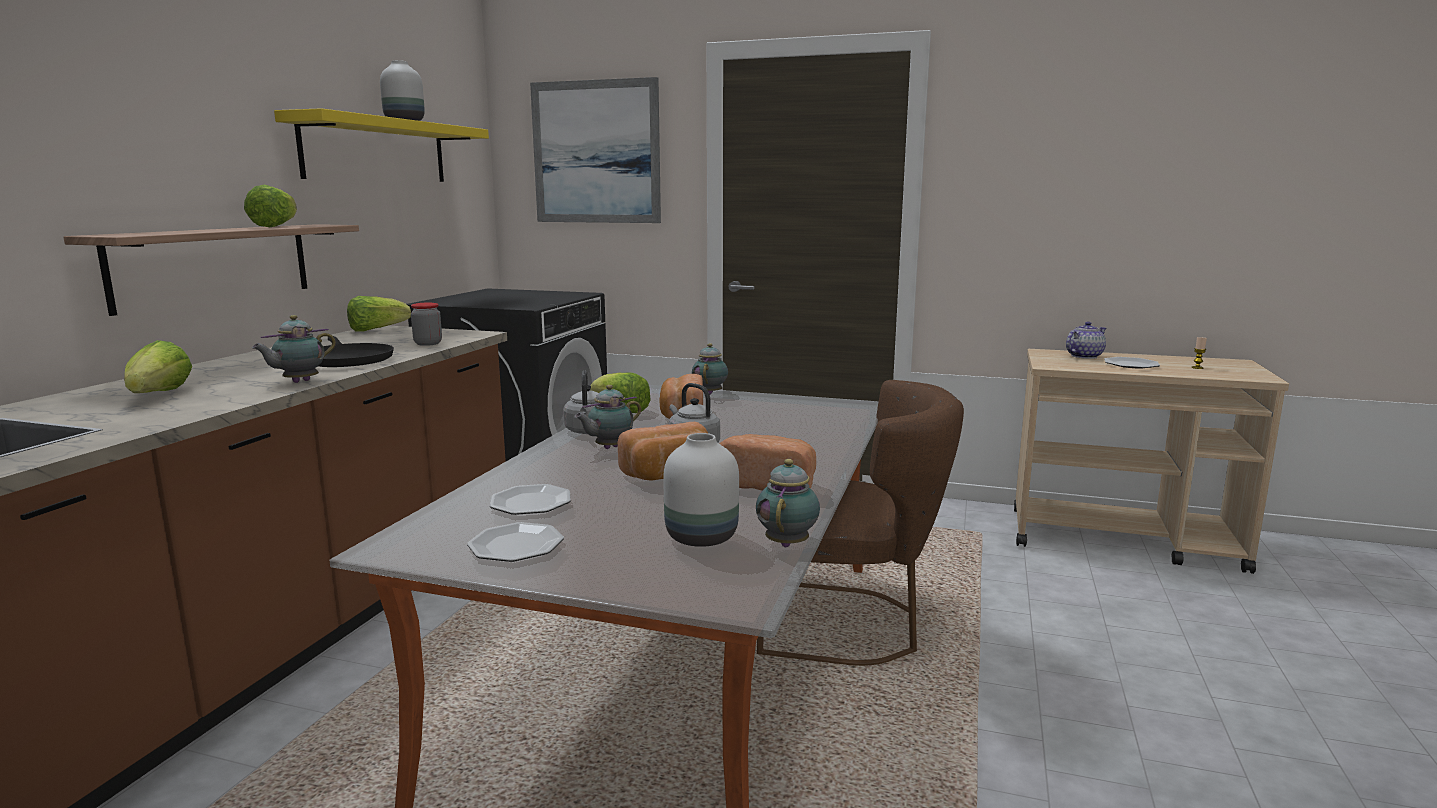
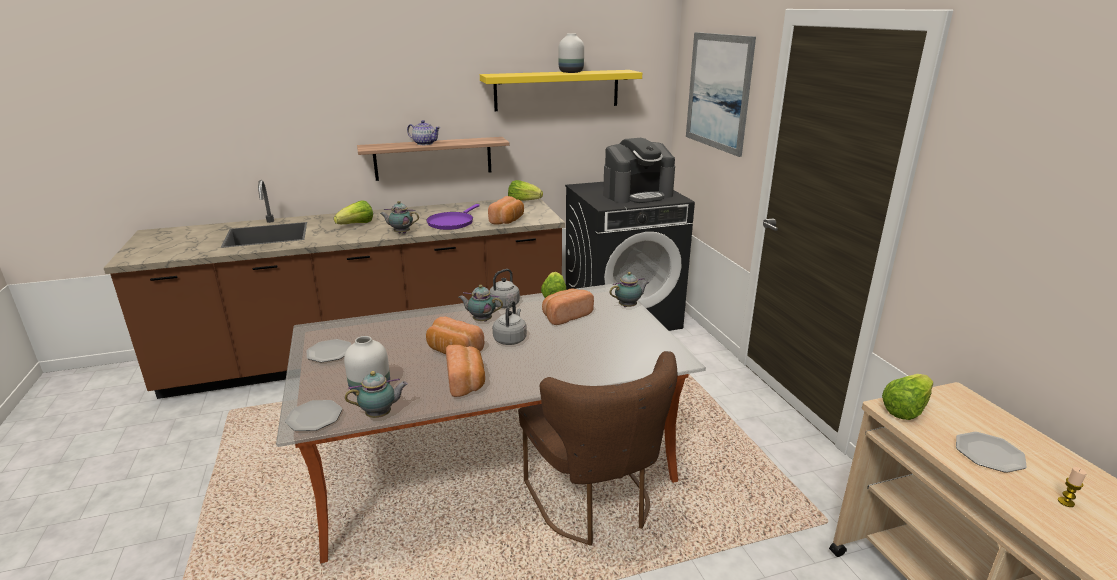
camera: 55 degrees right, 10 degrees up
lettuce [244,185,297,227] -> lettuce moved to [882,374,933,420]
black frying pan [318,336,394,367] -> purple frying pan [427,204,480,230]
jar [411,303,442,346] -> bread [488,196,524,225]
plate [490,484,571,515] -> plate moved to [285,400,342,431]
teapot [1066,321,1106,359] -> teapot moved to [407,120,441,145]
none -> coffee machine [603,138,675,203]

